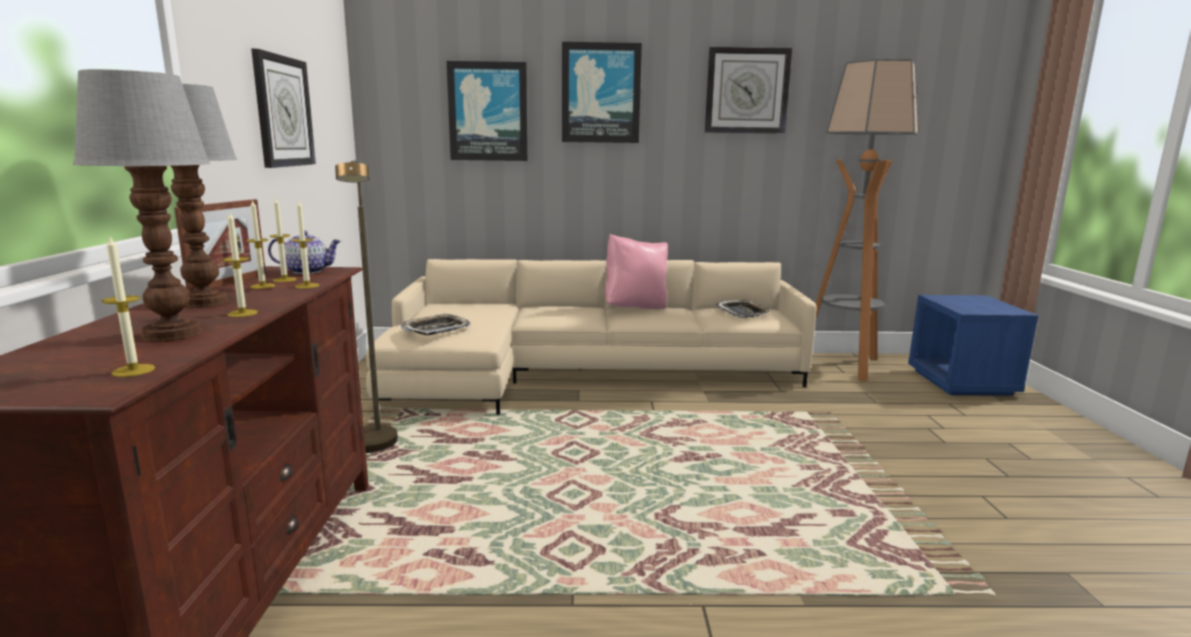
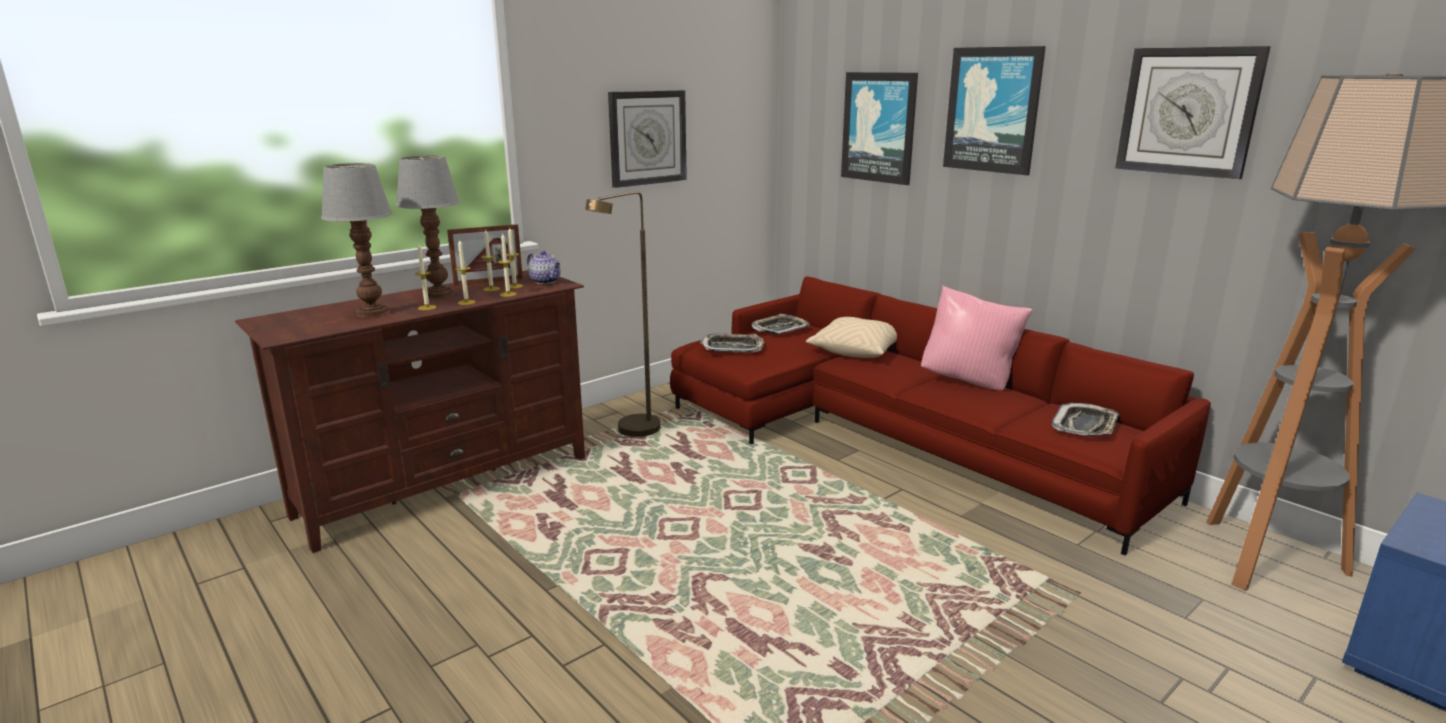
camera: 50 degrees right, 5 degrees up
candle [102,235,155,377] -> candle moved to [455,240,475,305]
beige sofa [366,259,817,415] -> red sofa [670,276,1211,555]
none -> tray [752,314,810,335]
none -> beige pillow [806,317,897,358]

